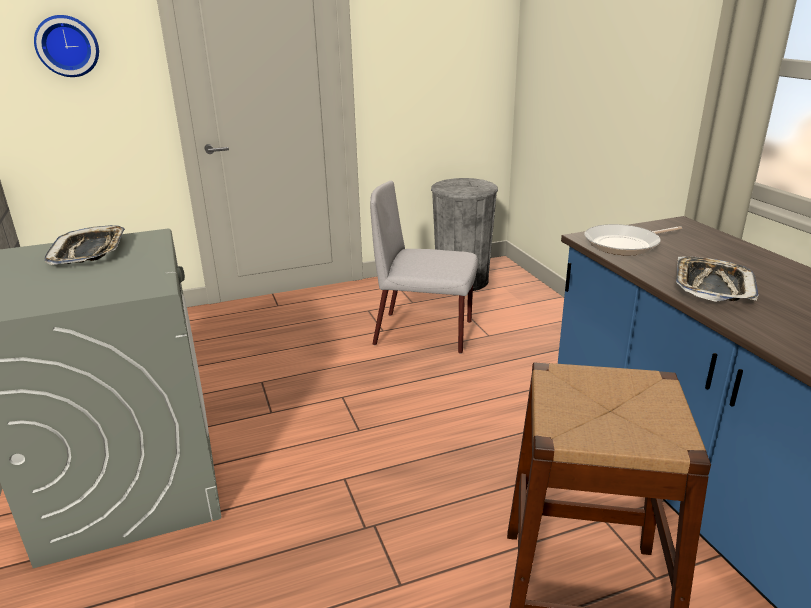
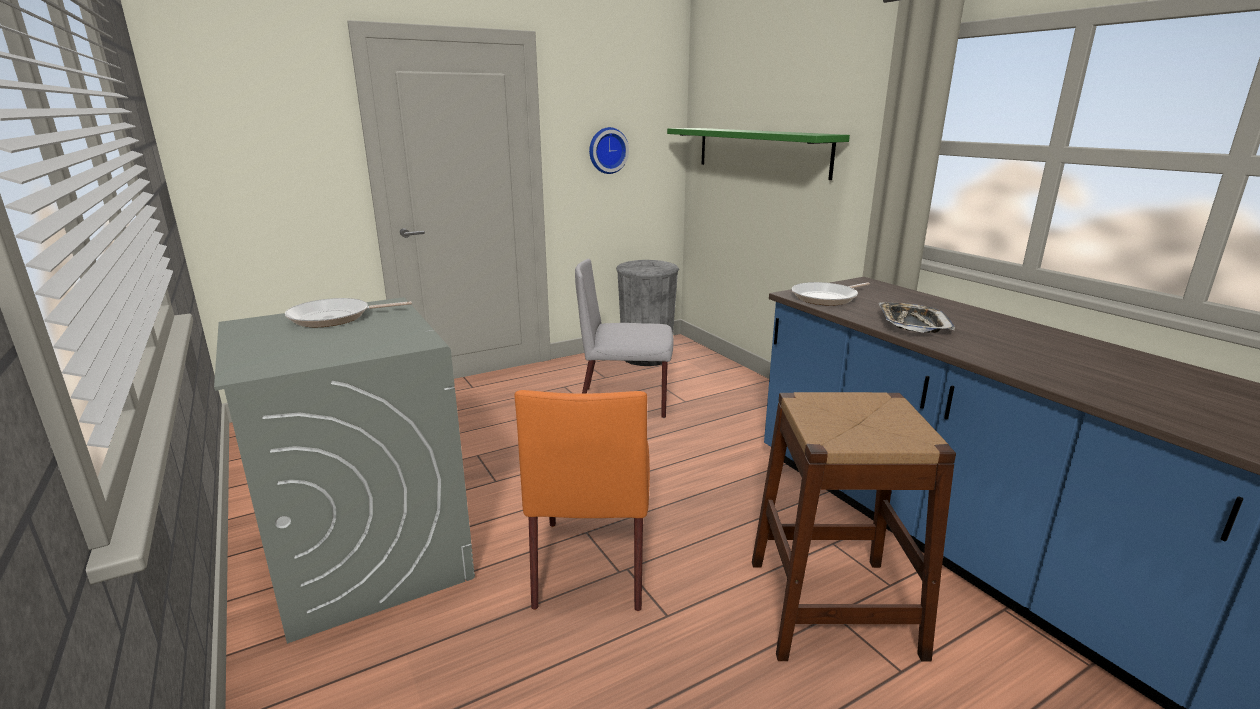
camera: 10 degrees left, 5 degrees down
wall clock [34,15,99,77] -> wall clock moved to [589,127,629,174]
tray [45,225,125,265] -> frying pan [285,298,412,327]
none -> orange chair [515,390,650,611]
none -> green shelf [667,128,850,180]

